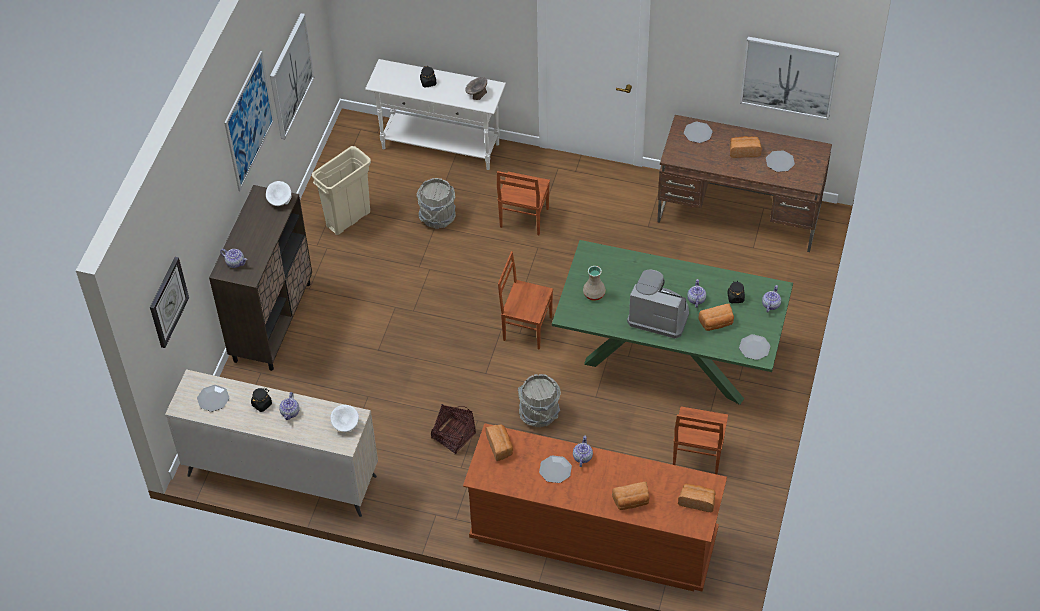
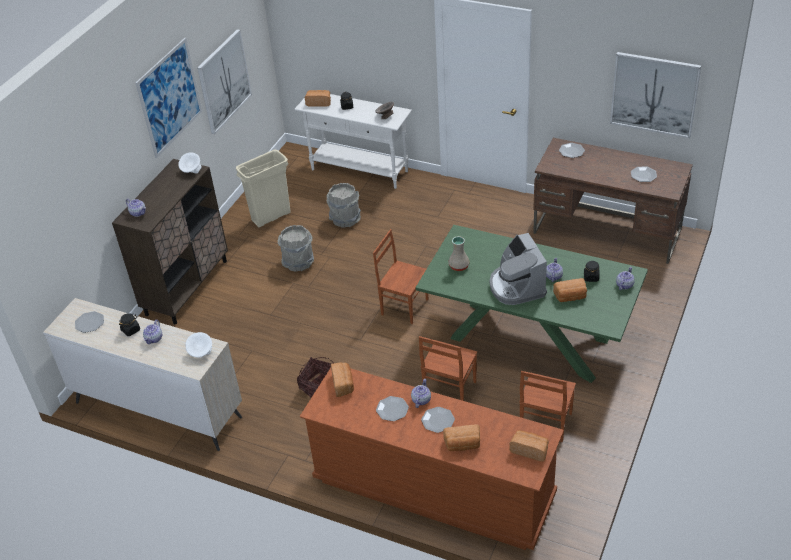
camera: 10 degrees right, 10 degrees down
wall clock [150,257,189,348] -> none
brown chair [497,171,550,235] -> brown chair moved to [419,336,477,401]
grey bucket [518,374,561,427] -> grey bucket moved to [277,225,314,272]
coffee machine [627,269,689,339] -> coffee machine turned 135 degrees counterclockwise [490,233,547,305]
bread [730,136,762,158] -> bread moved to [305,90,331,107]
plate [739,334,771,360] -> plate moved to [421,407,455,433]

